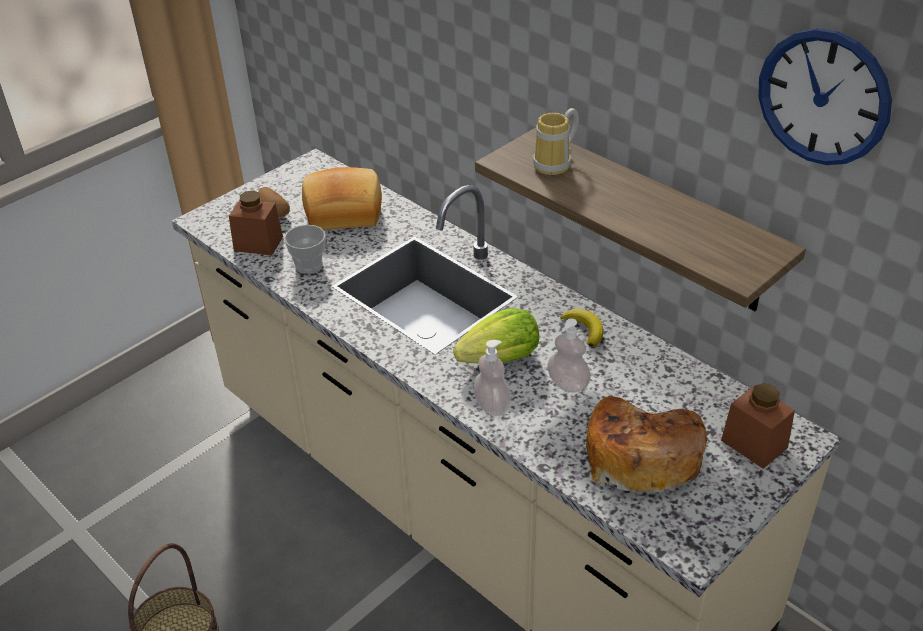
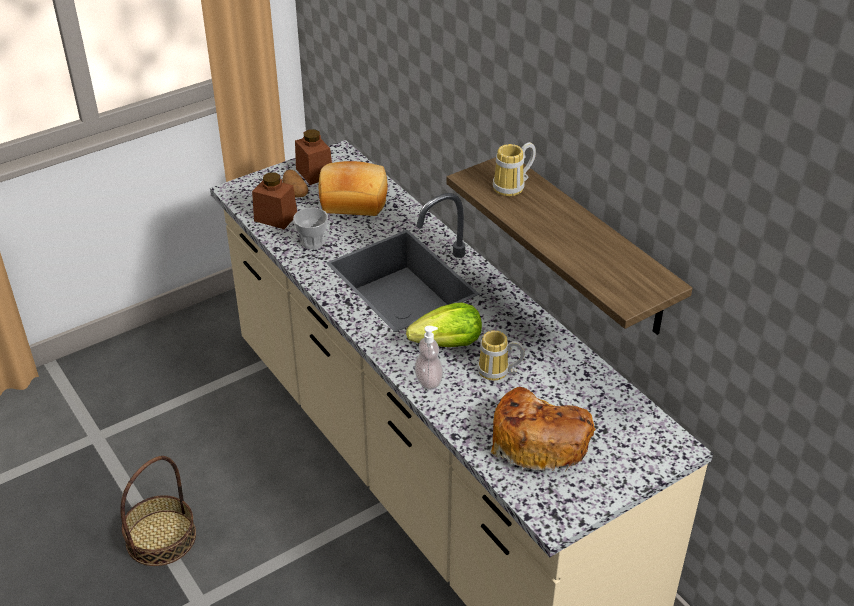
camera: 10 degrees right, 0 degrees up
soap dispenser [547,318,591,392] -> mug [478,330,525,380]
banana [560,309,603,347] -> none
brown jar [721,383,795,469] -> brown jar moved to [295,129,332,185]
wall clock [758,28,892,165] -> none

